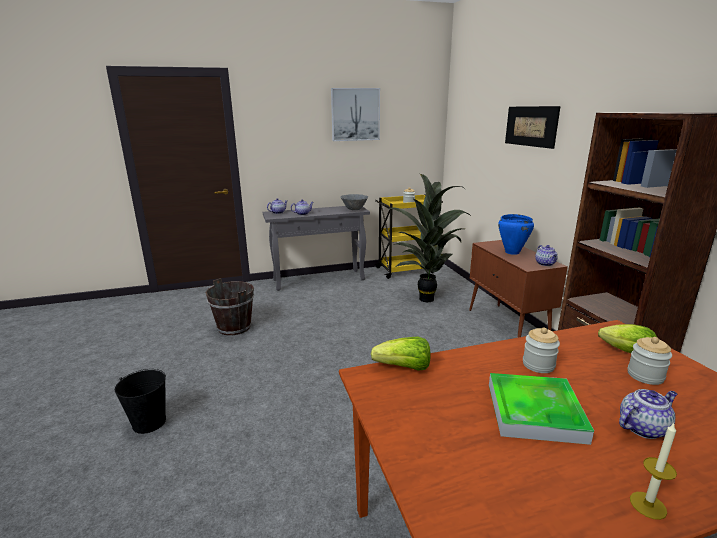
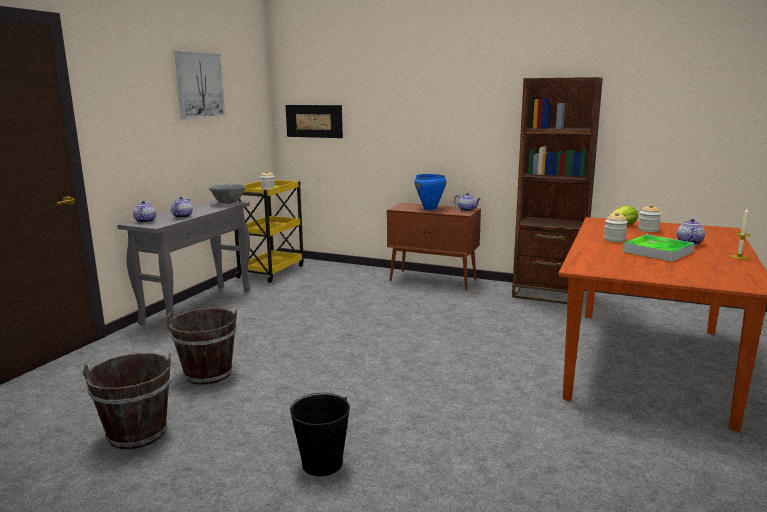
camera: 50 degrees left, 5 degrees down
lettuce [371,337,431,370] -> none
potted plant [387,174,472,302] -> none
picture [505,106,561,149] -> picture moved to [286,105,343,138]
none -> brown bucket [82,352,171,449]

